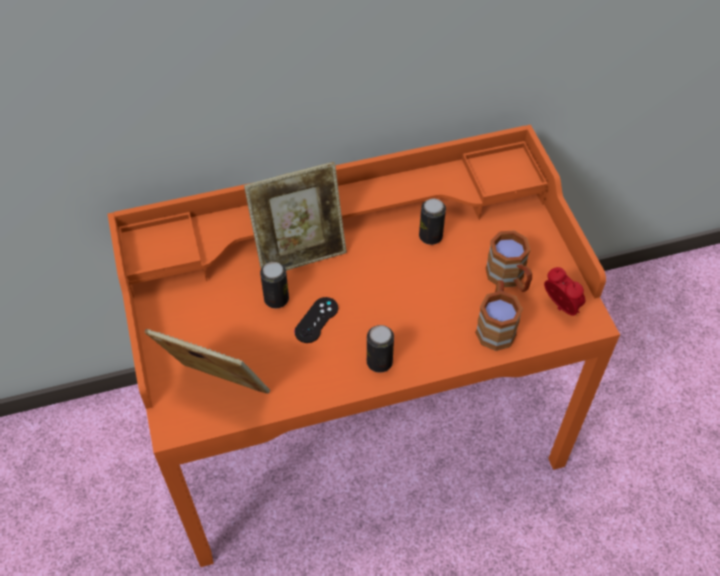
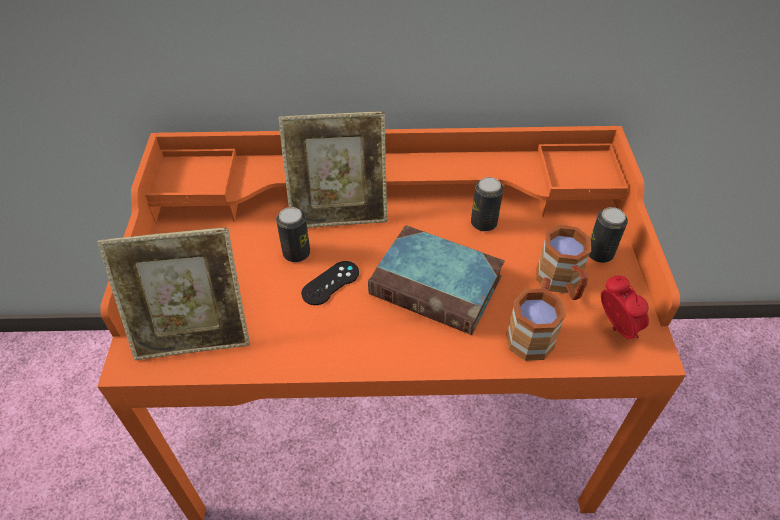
camera: 15 degrees right, 5 degrees down
picture frame [145,329,270,394] -> picture frame turned 135 degrees clockwise [97,227,250,360]
can [367,325,394,373] -> can moved to [589,207,628,263]
none -> book [368,225,505,335]

